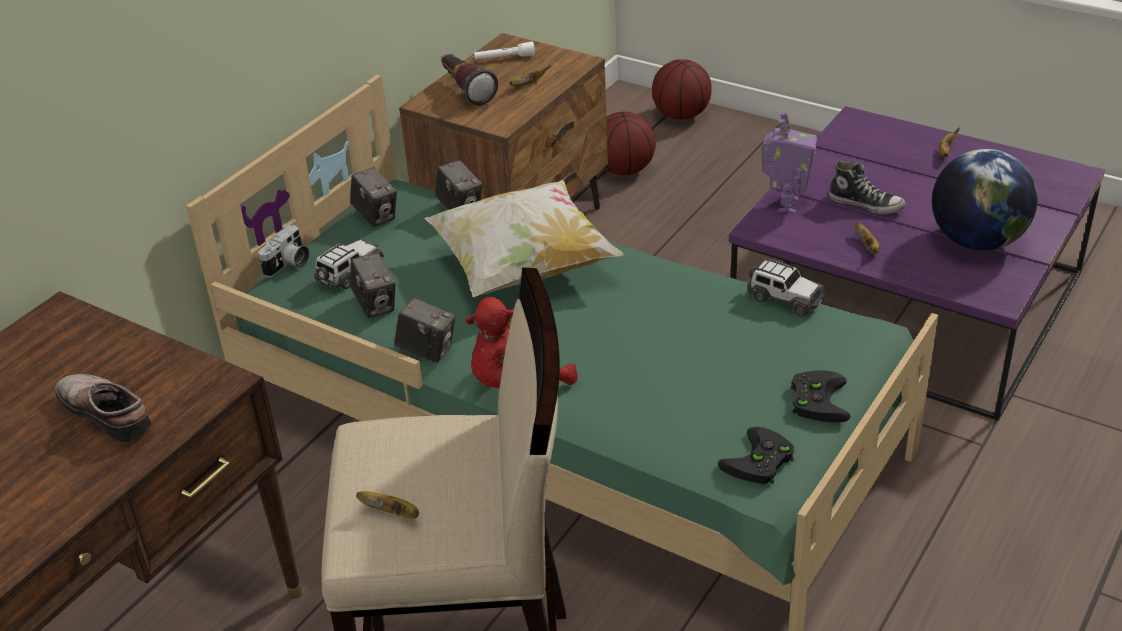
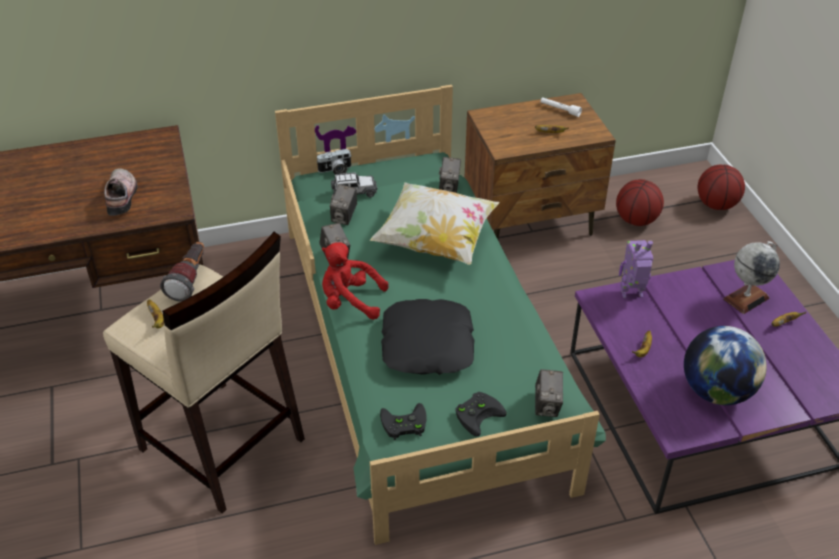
camera: 40 degrees right, 5 degrees up
camera [350,167,397,227] -> camera moved to [535,369,563,417]
flashlight [441,54,498,106] -> flashlight moved to [160,242,204,302]
toy car [747,259,826,316] -> none
toy robot [763,112,817,213] -> toy robot turned 150 degrees counterclockwise [619,240,653,298]
shoe [829,161,906,214] -> none
none -> black pillow [381,299,475,375]
none -> globe [723,241,780,314]

